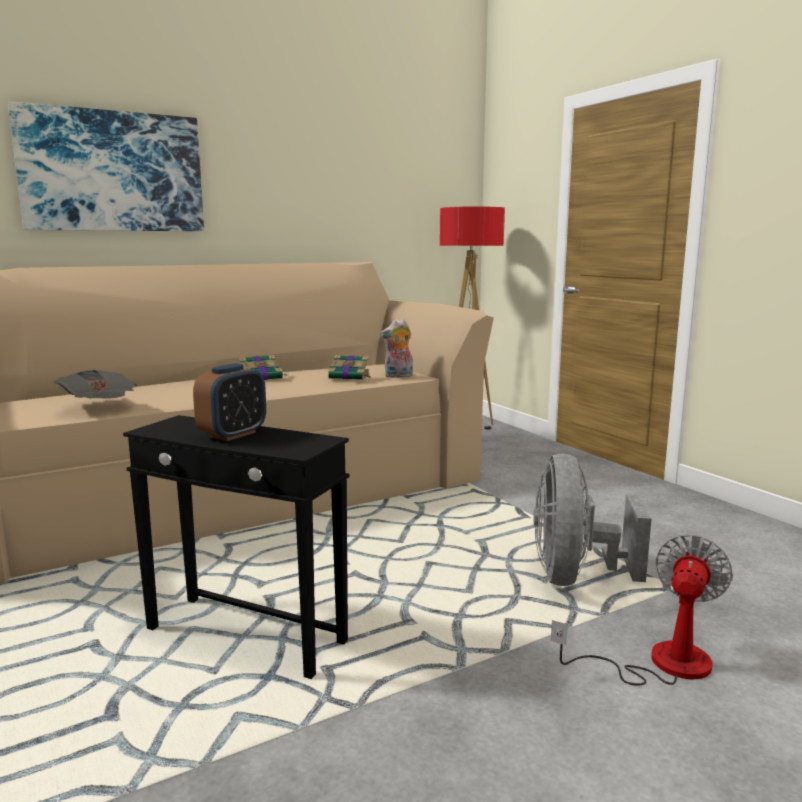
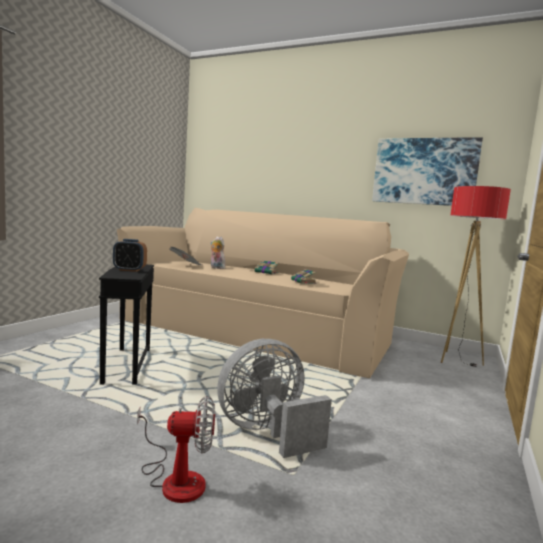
camera: 55 degrees right, 5 degrees down
picture [8,101,204,231] -> picture moved to [372,137,483,206]
plush toy [380,319,413,378] -> plush toy moved to [211,236,225,269]

